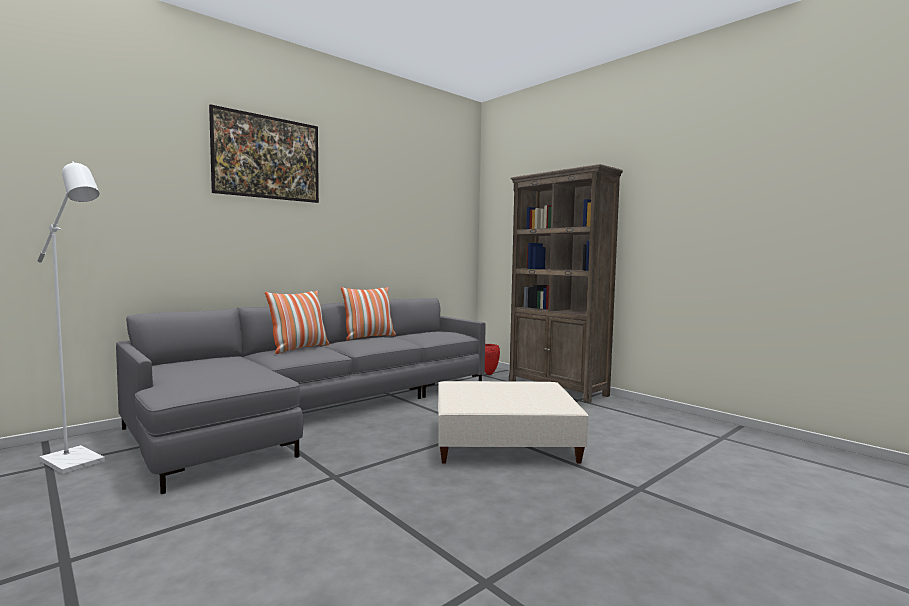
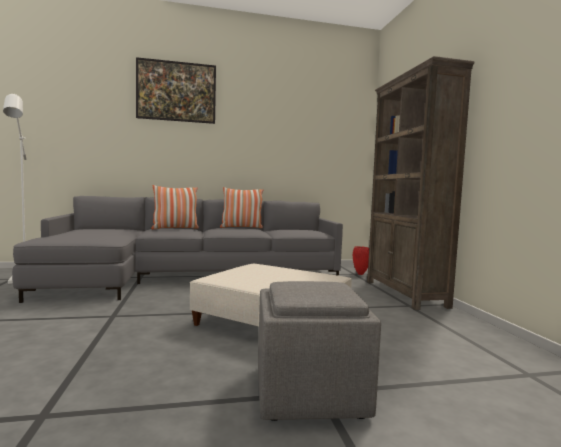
camera: 30 degrees right, 0 degrees up
none -> grey ottoman [258,281,381,421]

